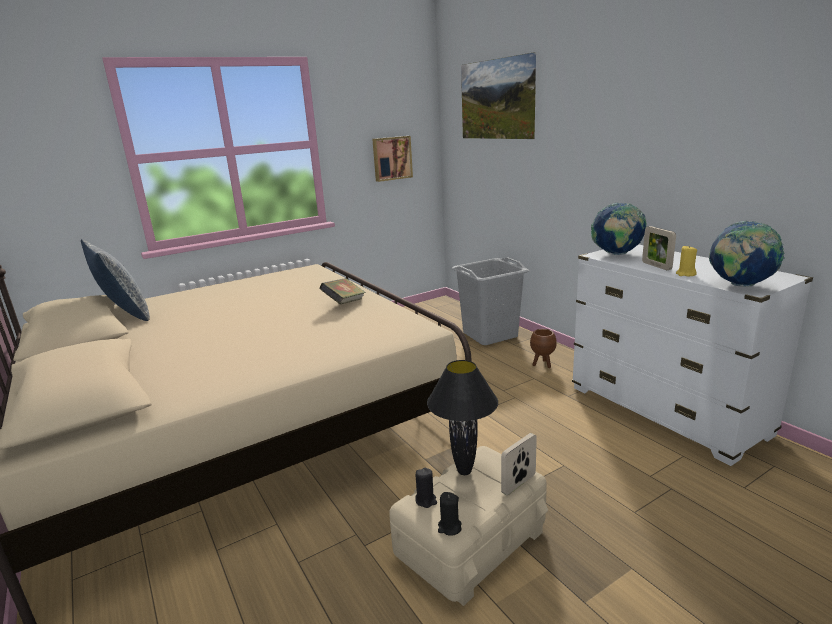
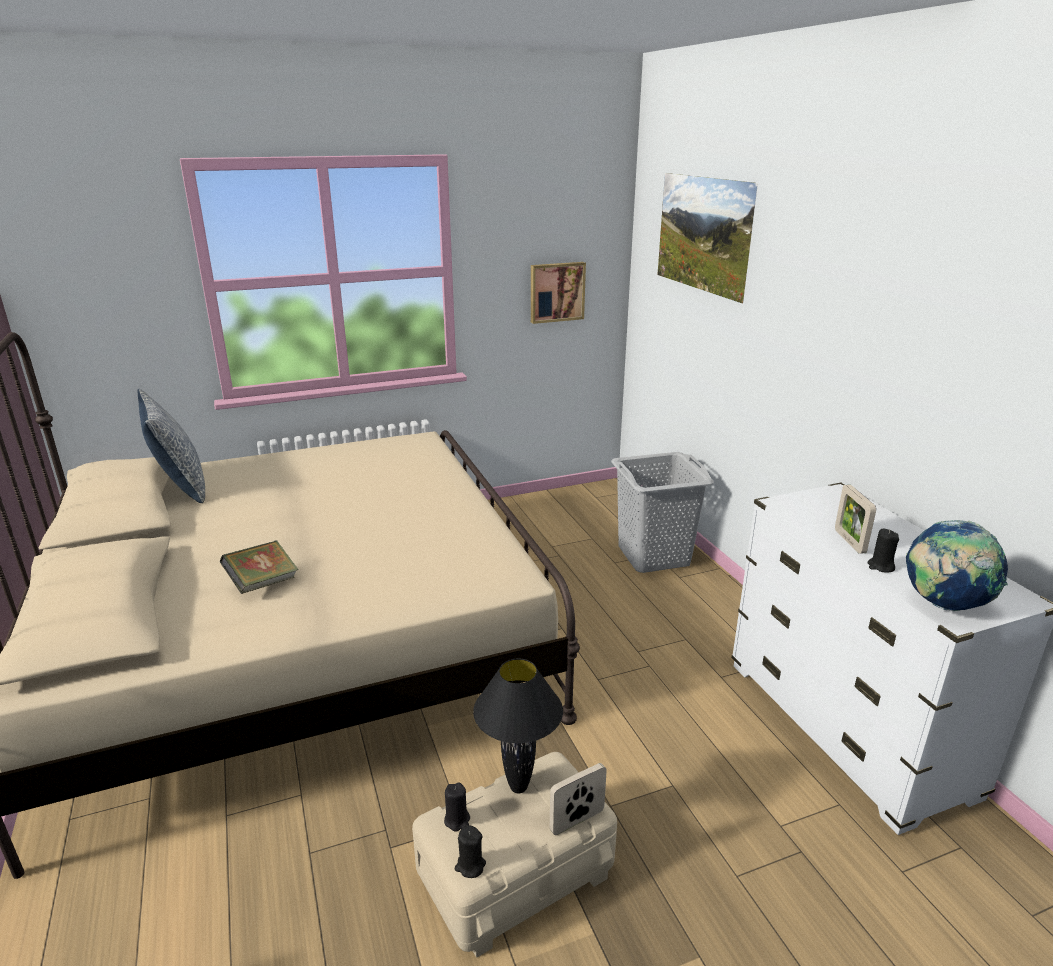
camera: 10 degrees right, 5 degrees up
book [319,278,366,304] -> book moved to [220,540,299,594]
brown planter [530,329,557,368] -> none
globe [591,203,647,255] -> none
yellow candle [676,245,697,276] -> black candle [867,528,899,573]

